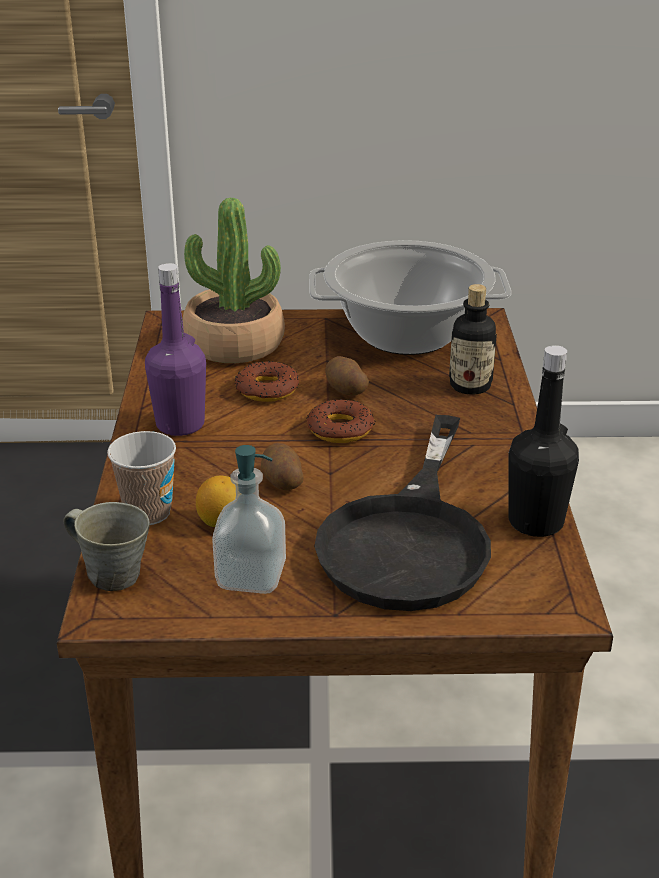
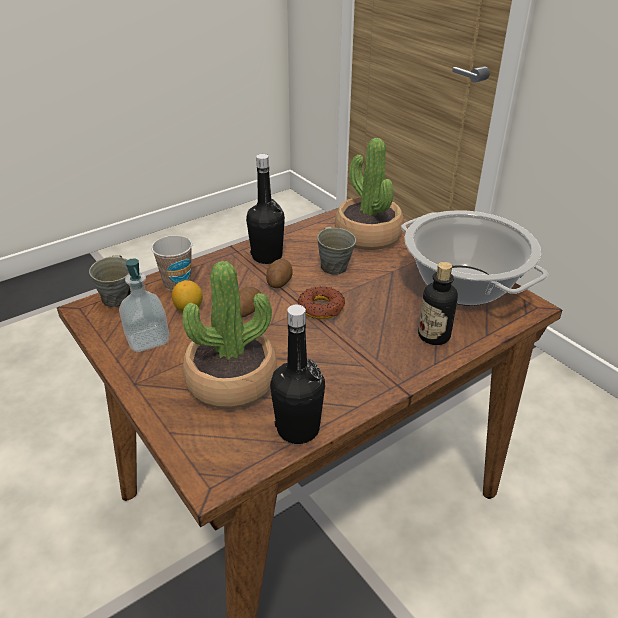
camera: 55 degrees right, 5 degrees up
purple bottle [145,263,206,436] -> black bottle [246,154,285,264]
donut [235,361,299,402] -> grey mug [317,227,356,275]
black frying pan [314,415,491,611] -> potted plant [183,261,277,409]
potato [326,356,369,396] -> potato moved to [266,259,293,288]

